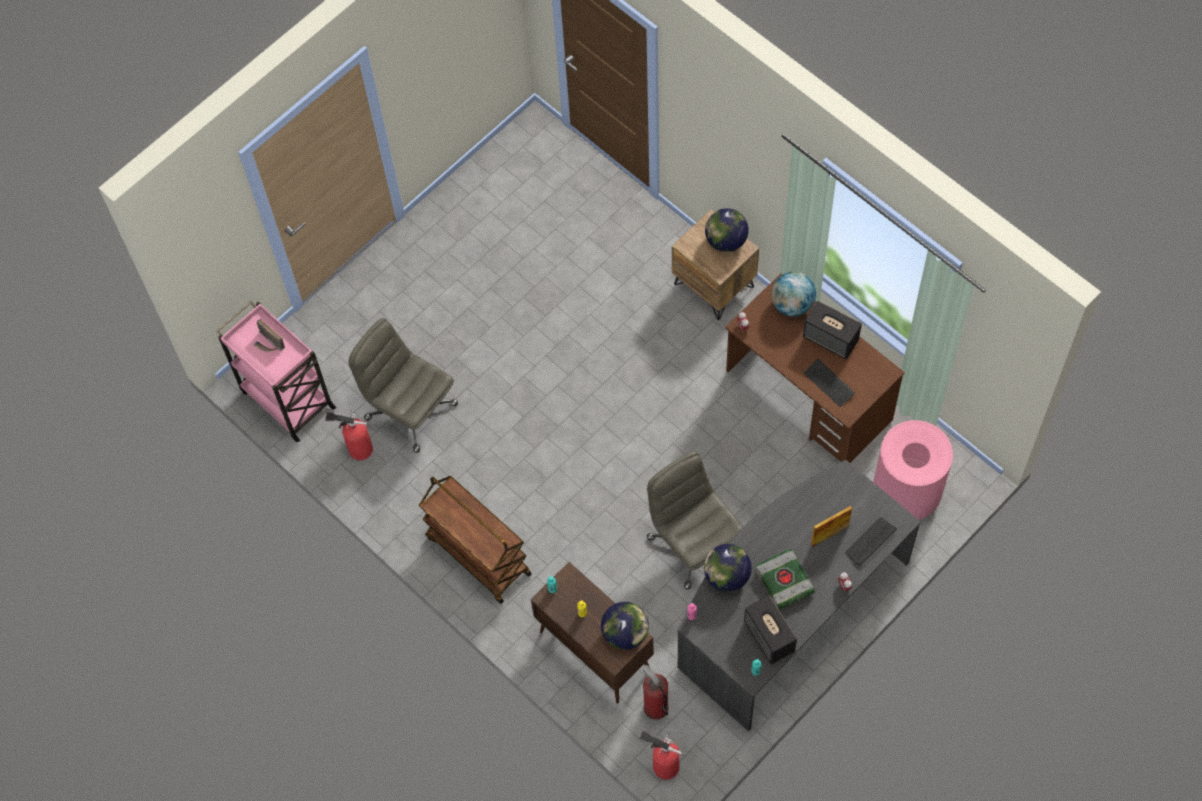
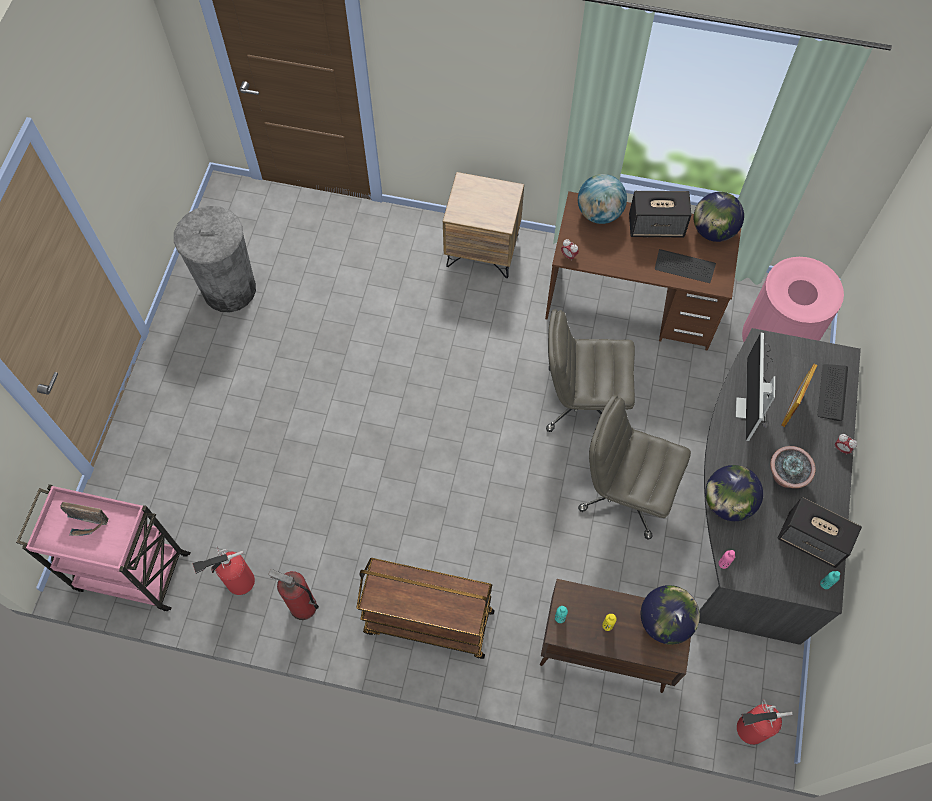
camera: 35 degrees left, 0 degrees up
grey office chair [349,318,458,453] -> grey office chair moved to [546,309,635,432]
fire extinguisher [643,665,668,720] -> fire extinguisher moved to [269,569,319,620]
globe [705,208,749,252] -> globe moved to [694,192,744,242]
book [756,549,815,610] -> potted plant [770,446,816,488]
none -> grey trash can [174,206,256,313]
none -> monitor [736,332,775,441]

